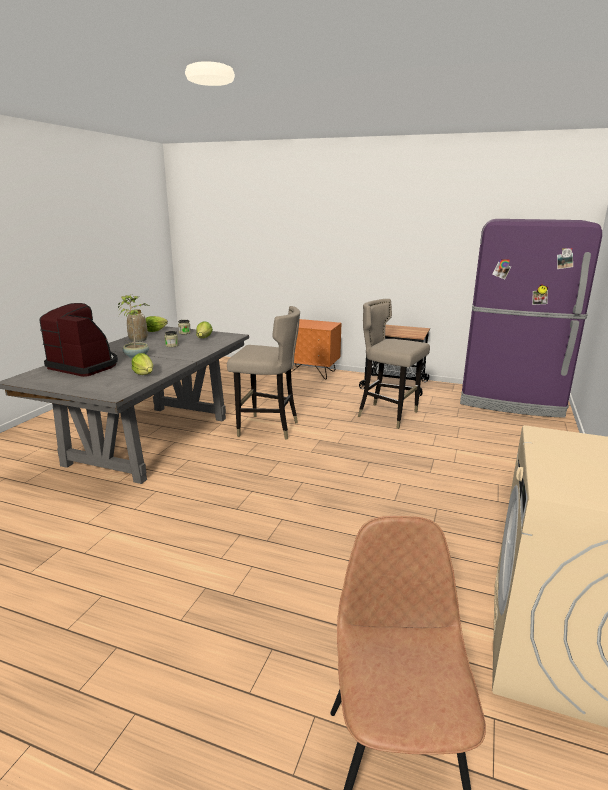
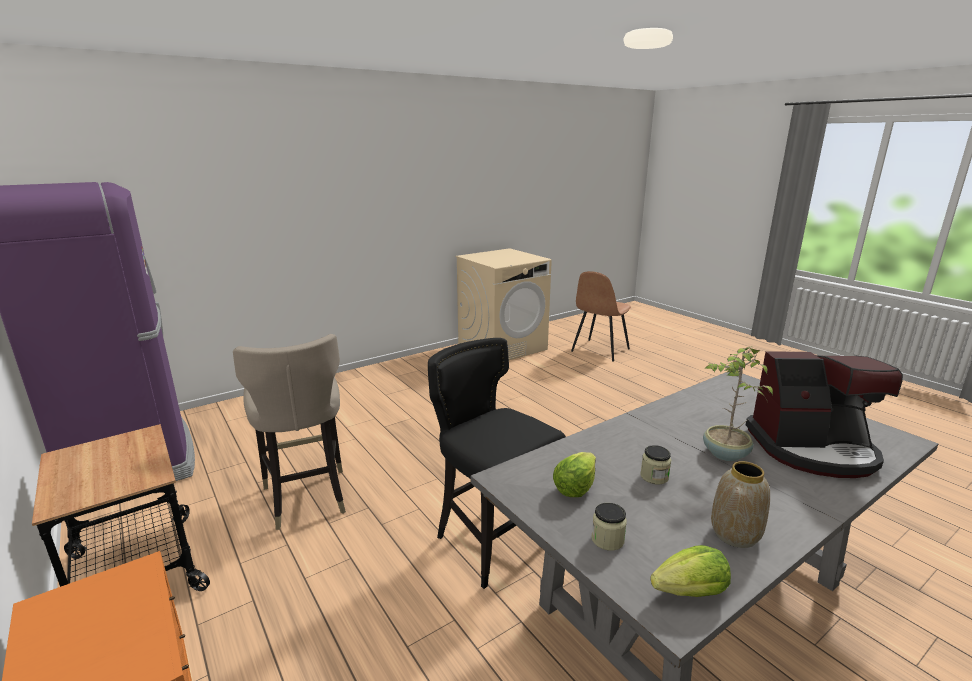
camera: 145 degrees left, 0 degrees up
coffee machine [39,303,118,377] -> coffee machine turned 60 degrees counterclockwise [746,351,903,478]
lettuce [132,353,153,375] -> none
beige stool [227,306,300,440] -> black stool [428,338,566,589]

